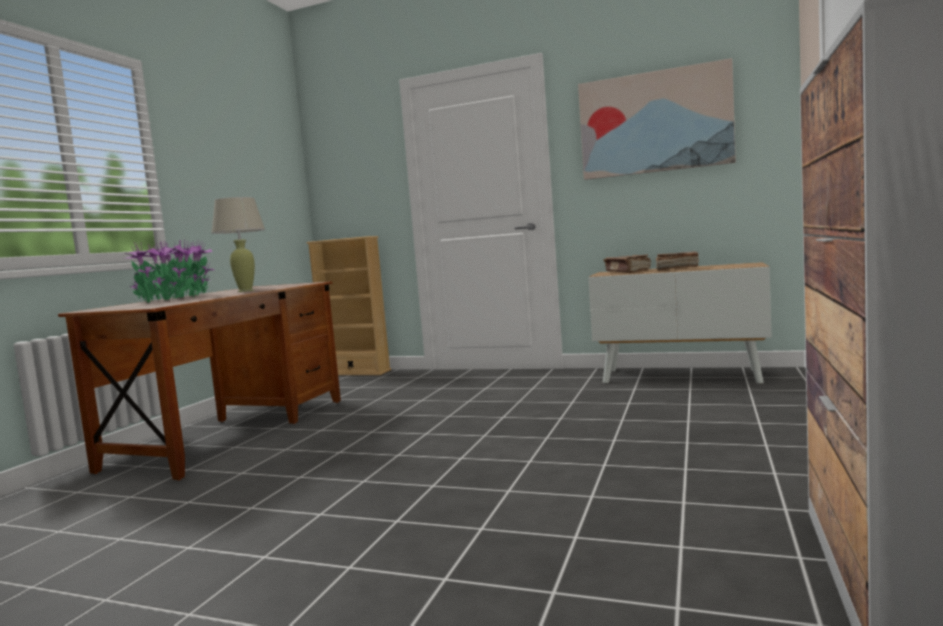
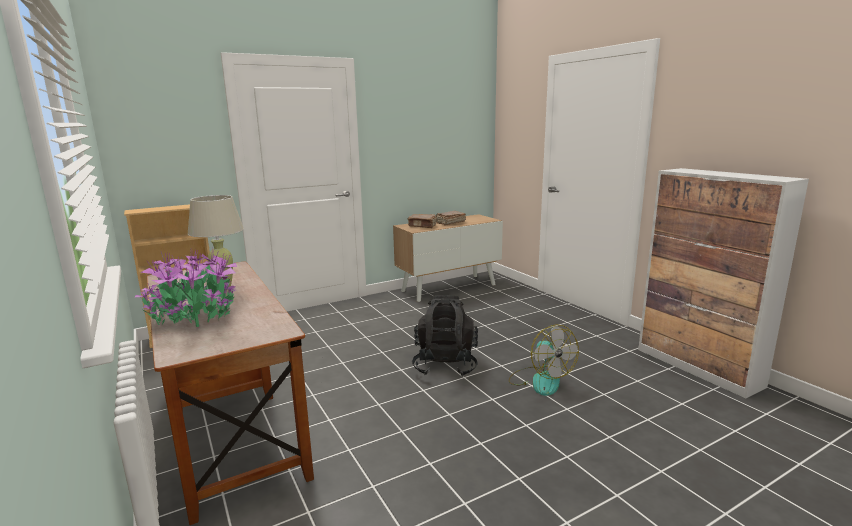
camera: 50 degrees left, 10 degrees up
picture [578,58,736,180] -> none
none -> black backpack [412,295,478,377]
none -> fan [509,325,579,396]

